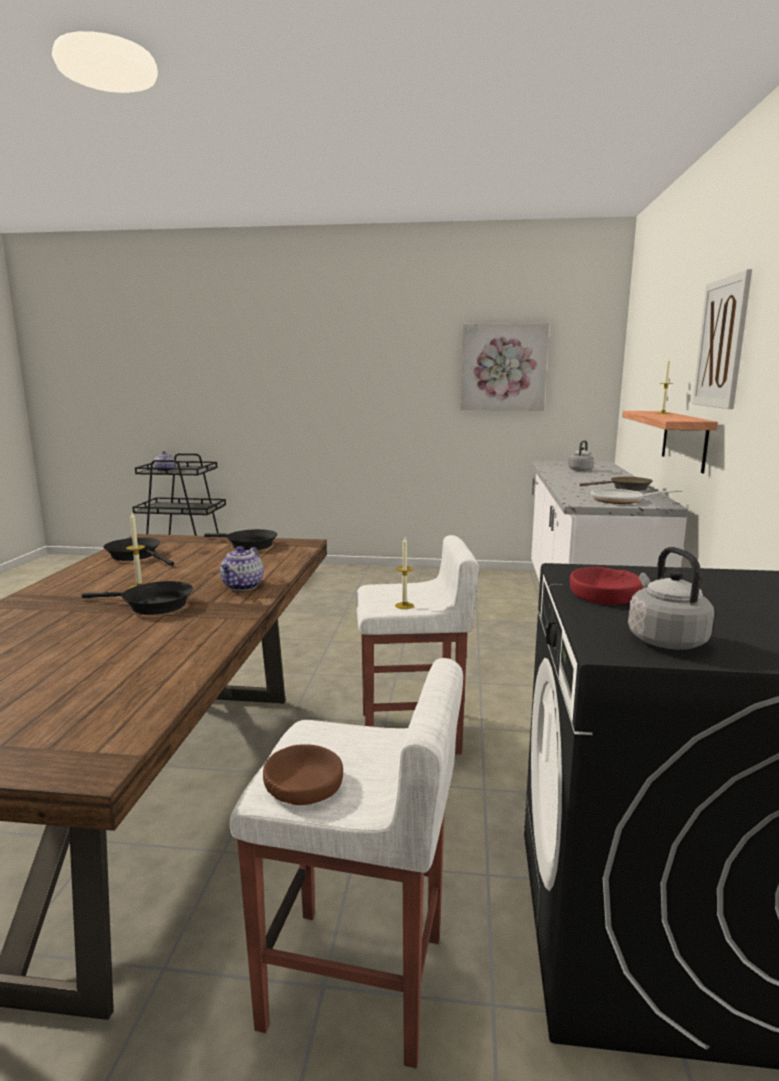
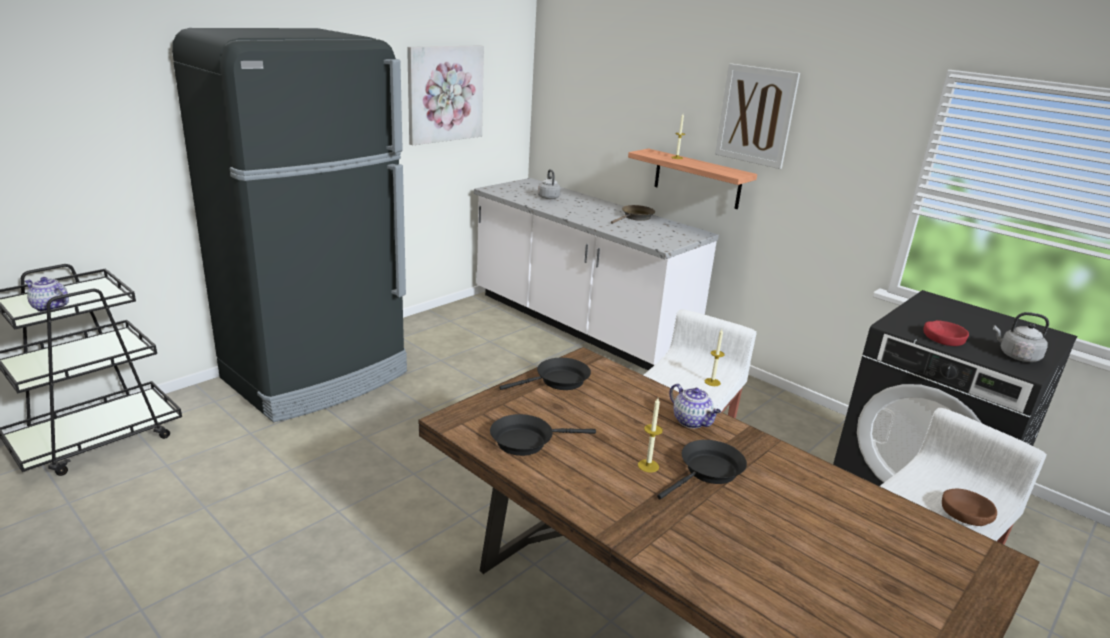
camera: 55 degrees left, 10 degrees up
frying pan [591,489,682,504] -> none
none -> black fridge [172,28,407,422]

